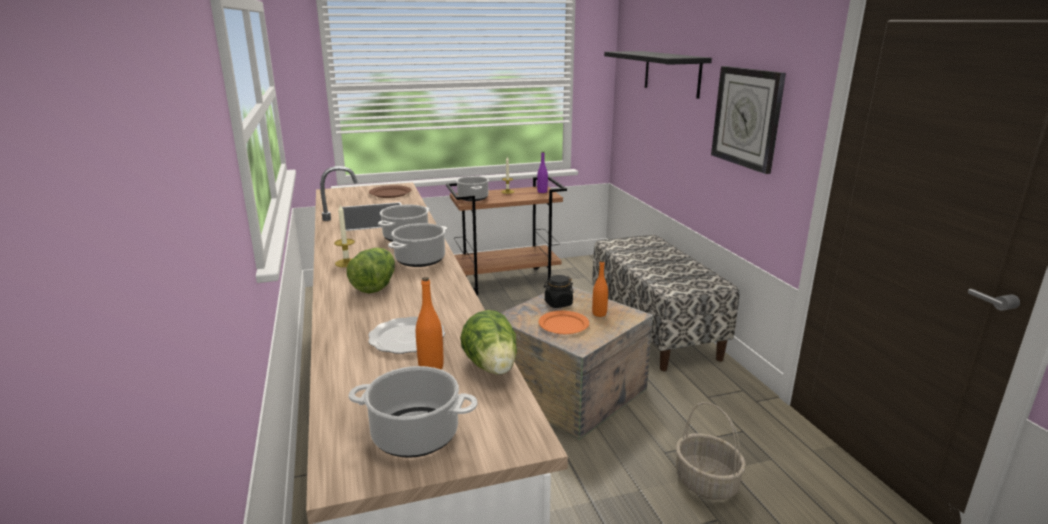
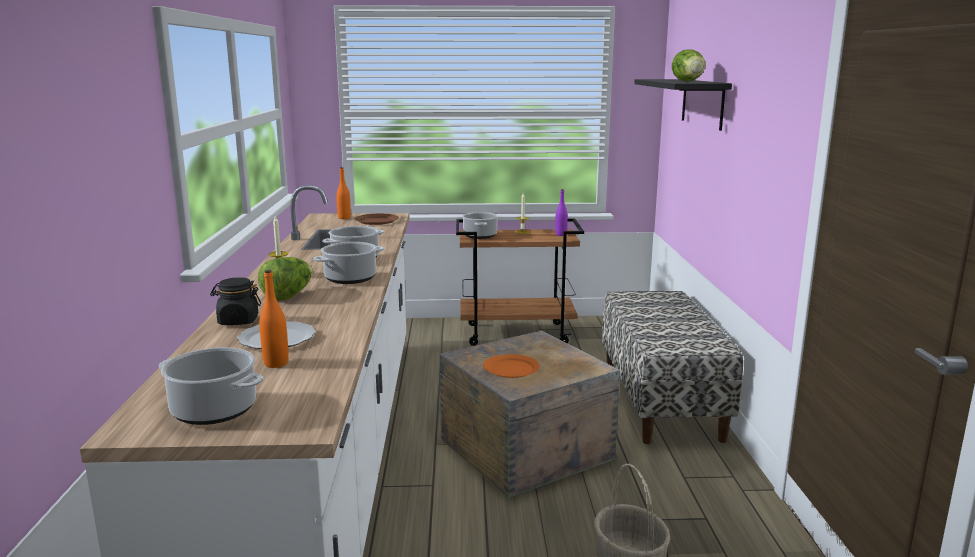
camera: 15 degrees right, 5 degrees down
lettuce [460,310,517,375] -> lettuce moved to [672,49,705,81]
black jar [544,275,574,308] -> black jar moved to [210,277,261,325]
orange bottle [592,260,608,317] -> orange bottle moved to [336,167,351,219]
wall clock [711,66,786,174] -> none

